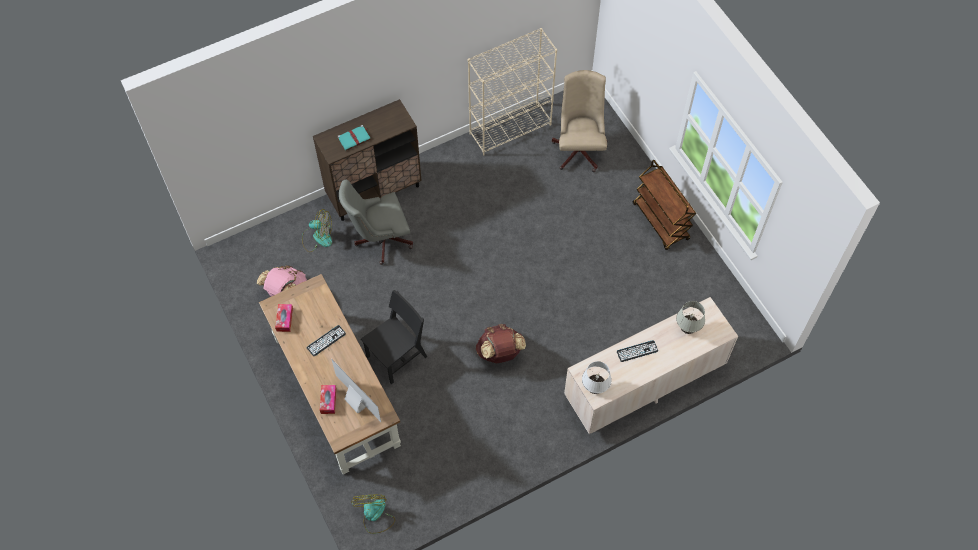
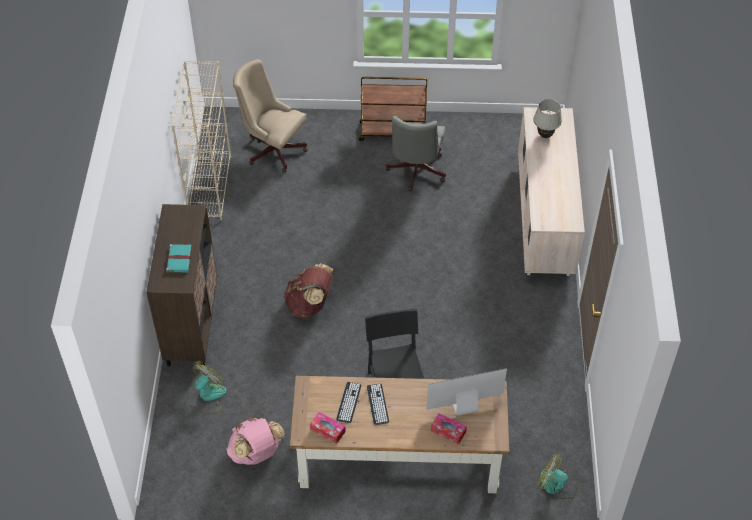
camera: 60 degrees left, 10 degrees down
grey office chair [339,180,413,265] -> grey office chair moved to [386,116,446,191]
brown backpack [476,324,526,364] -> brown backpack moved to [283,264,334,318]
white table lamp [582,361,612,394] -> none
keyboard [617,340,658,362] -> keyboard moved to [336,382,361,423]

